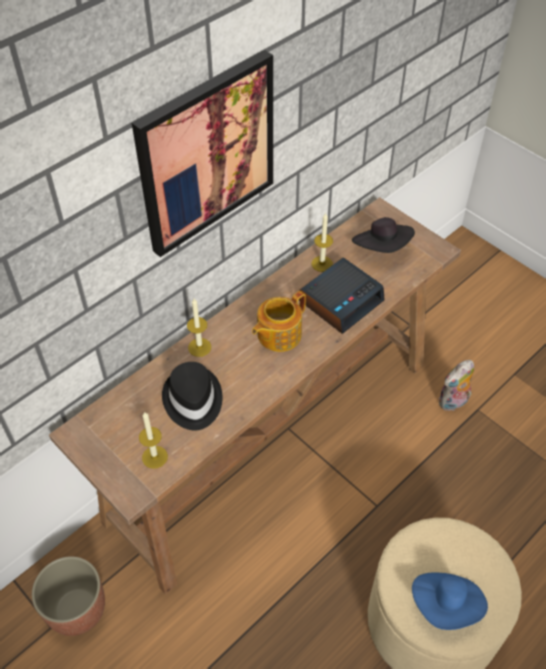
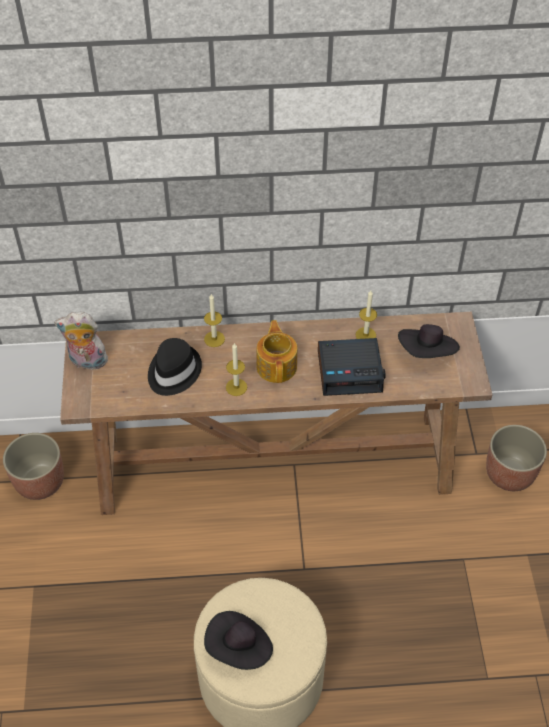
camera: 40 degrees right, 0 degrees up
picture [132,50,273,257] -> none
candle [139,412,168,469] -> candle moved to [226,343,247,396]
teapot [252,291,306,352] -> teapot turned 90 degrees clockwise [256,320,297,383]
blue hat [412,572,488,630] -> black hat [204,611,273,670]
plush toy [438,360,474,411] -> plush toy moved to [54,312,108,370]
none -> planter [486,425,547,491]

